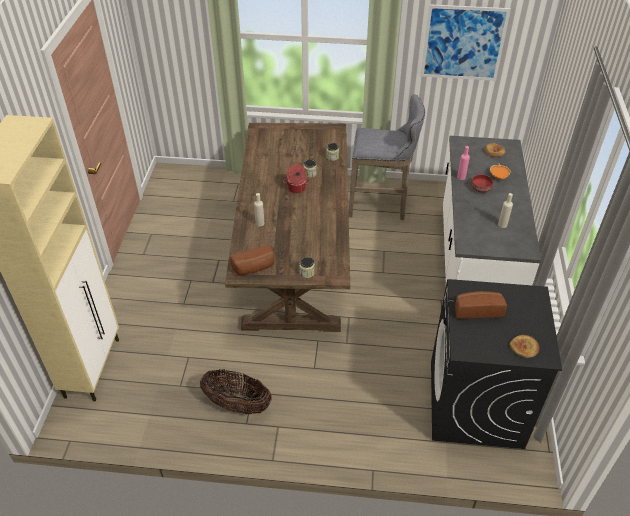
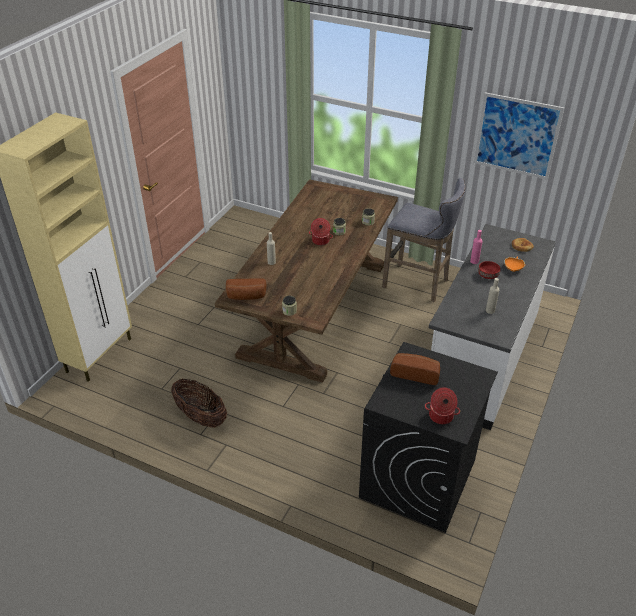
camera: 20 degrees right, 5 degrees down
bread [509,335,539,358] -> cooking pot [425,387,460,424]

